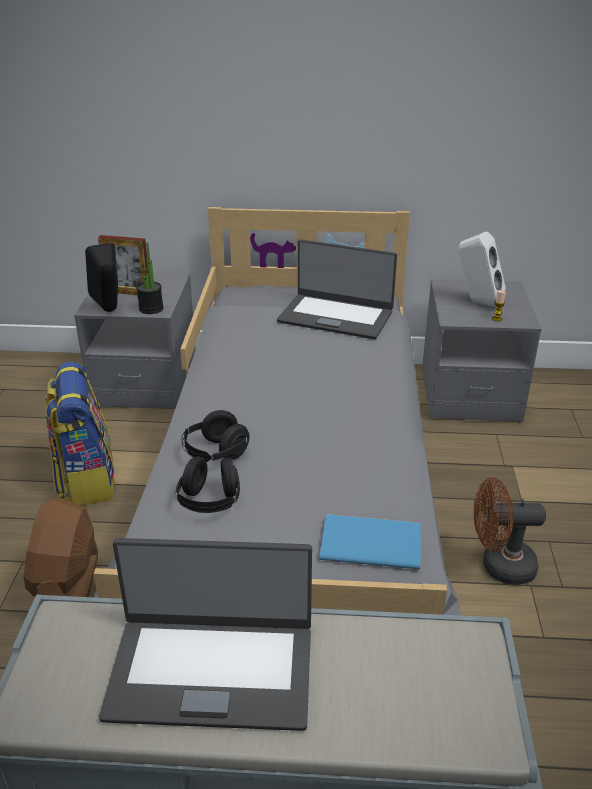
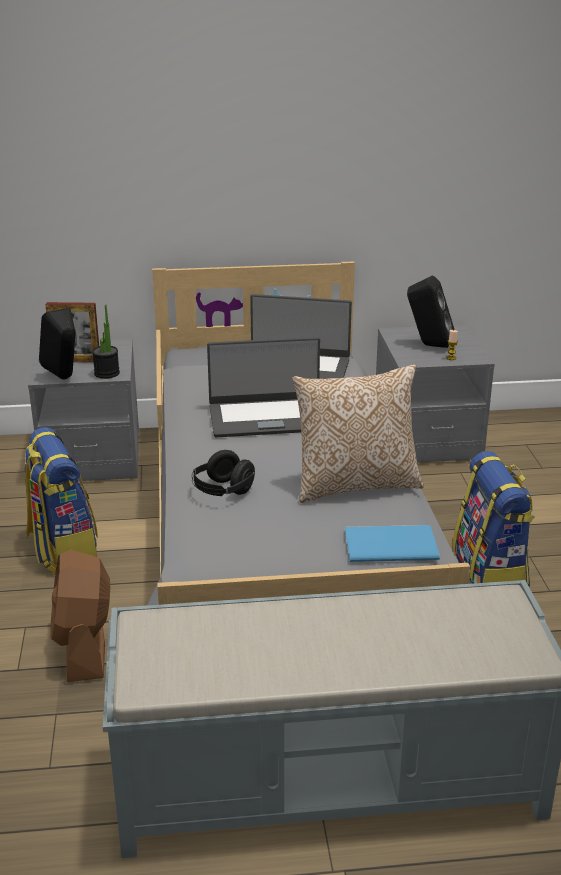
camera: 10 degrees left, 5 degrees down
laptop [99,538,312,731] -> laptop moved to [207,337,320,437]
black headphones [176,456,240,513] -> none
white speaker [459,231,506,307] -> black speaker [407,276,454,348]
brown fan [474,478,546,585] -> backpack [453,451,534,588]
none -> pillow [292,364,424,503]

